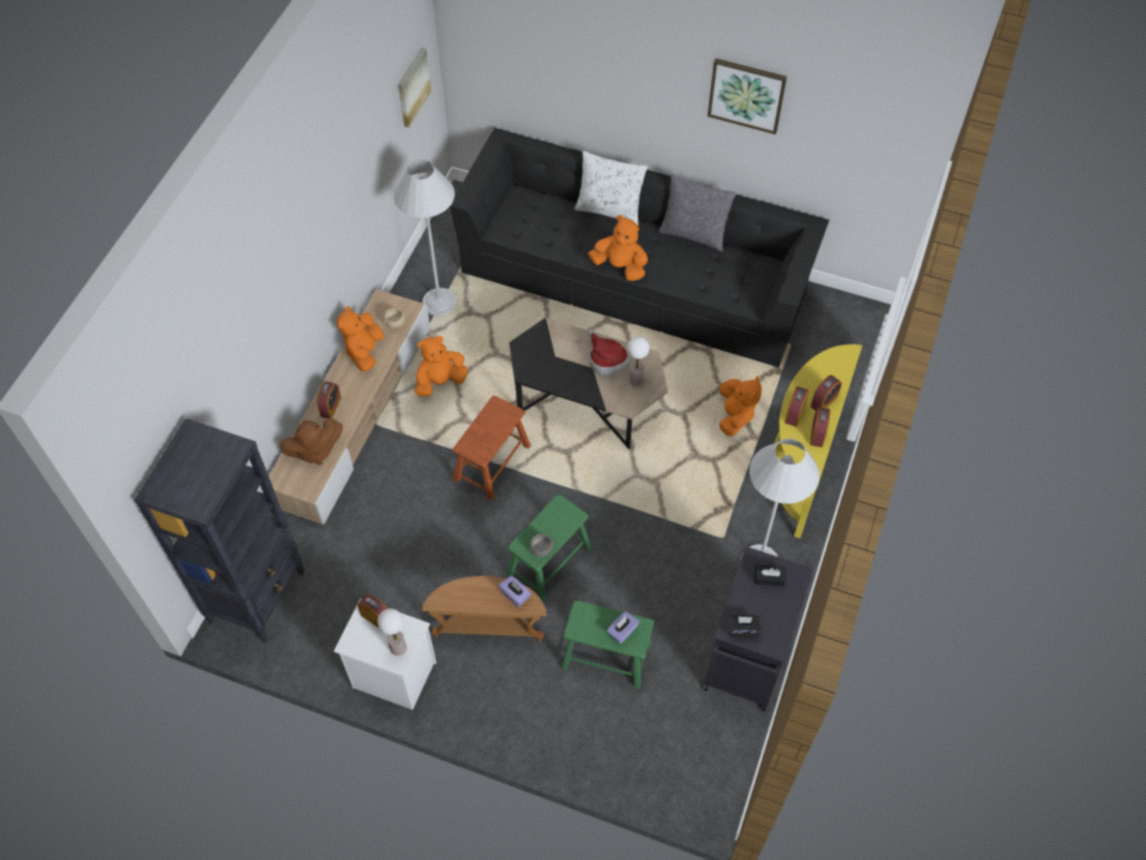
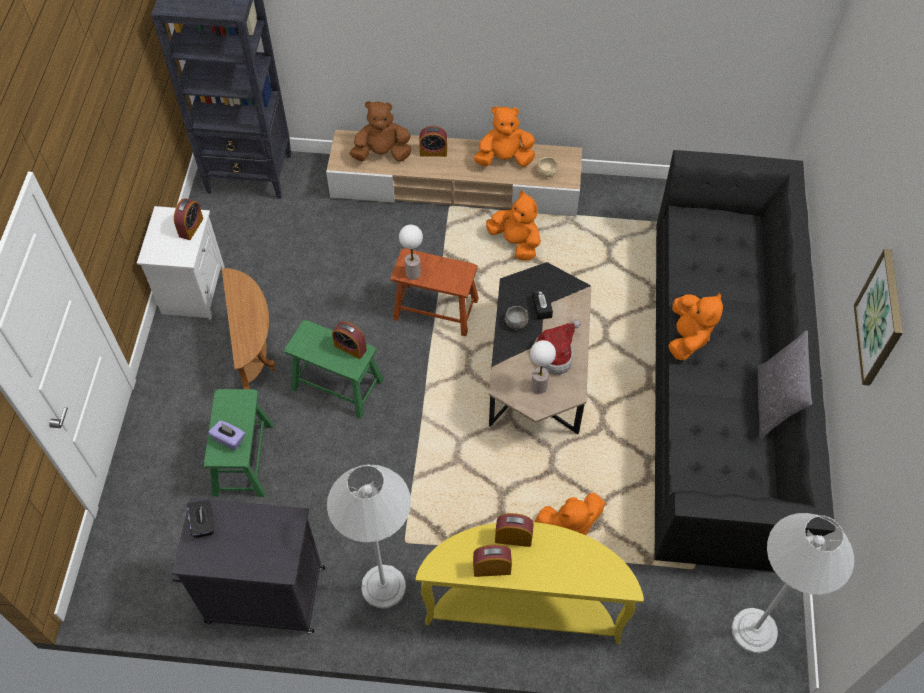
camera: 75 degrees right, 0 degrees up
brown plush toy [280,418,342,465] -> brown plush toy turned 120 degrees clockwise [350,101,412,162]
table lamp [378,608,407,656] -> table lamp moved to [399,225,423,280]
white floor lamp [394,160,457,316] -> white floor lamp moved to [731,513,854,654]
picture [398,48,431,128] -> none
purple tissue box [499,576,531,607] -> none
grey bowl [530,534,553,558] -> grey bowl moved to [504,306,528,330]
white pillow [575,151,648,225] -> none
black tissue box [754,564,786,587] -> black tissue box moved to [532,289,553,320]
alarm clock [810,375,842,411] -> alarm clock moved to [332,321,367,359]

